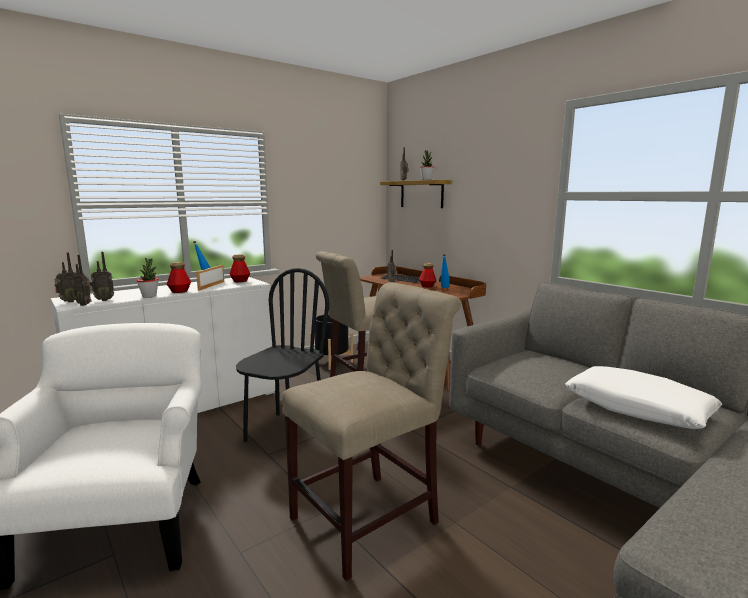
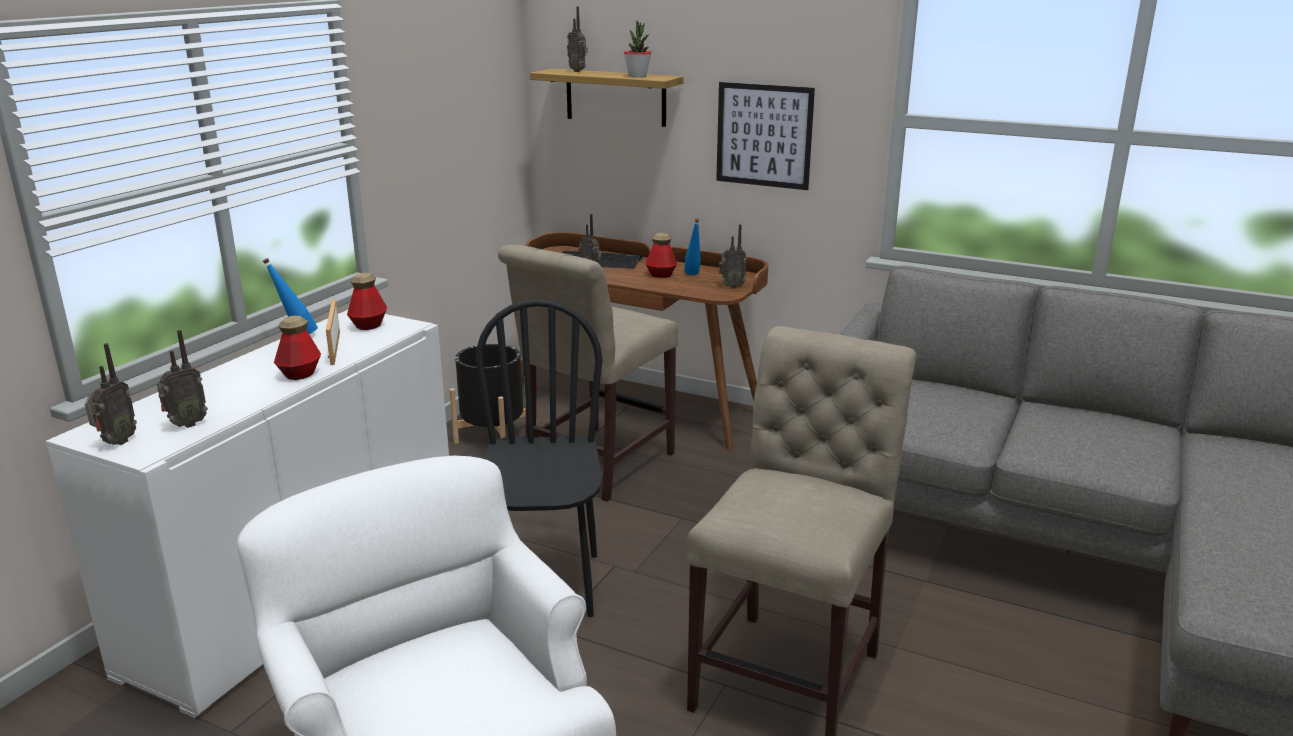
camera: 25 degrees left, 10 degrees up
radio [72,255,93,306] -> radio moved to [719,224,747,289]
potted plant [136,258,159,298] -> none
white pillow [565,366,722,429] -> none
none -> picture [716,82,815,190]

